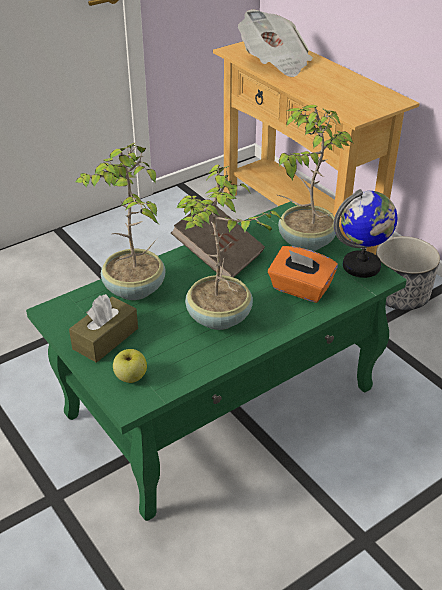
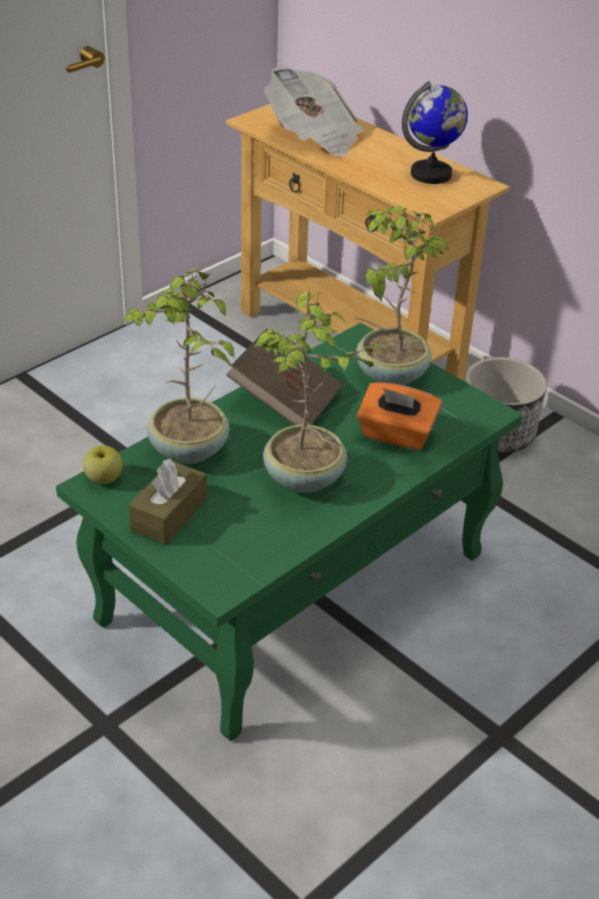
camera: 10 degrees left, 0 degrees up
apple [113,349,147,383] -> apple moved to [83,445,123,484]
globe [334,189,398,278] -> globe moved to [402,81,468,184]

